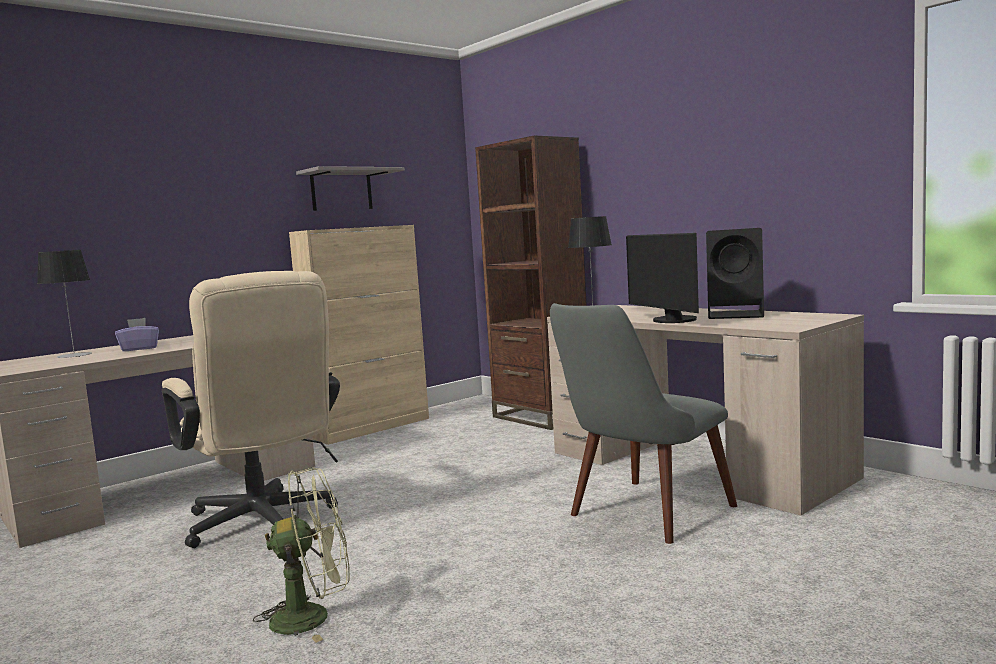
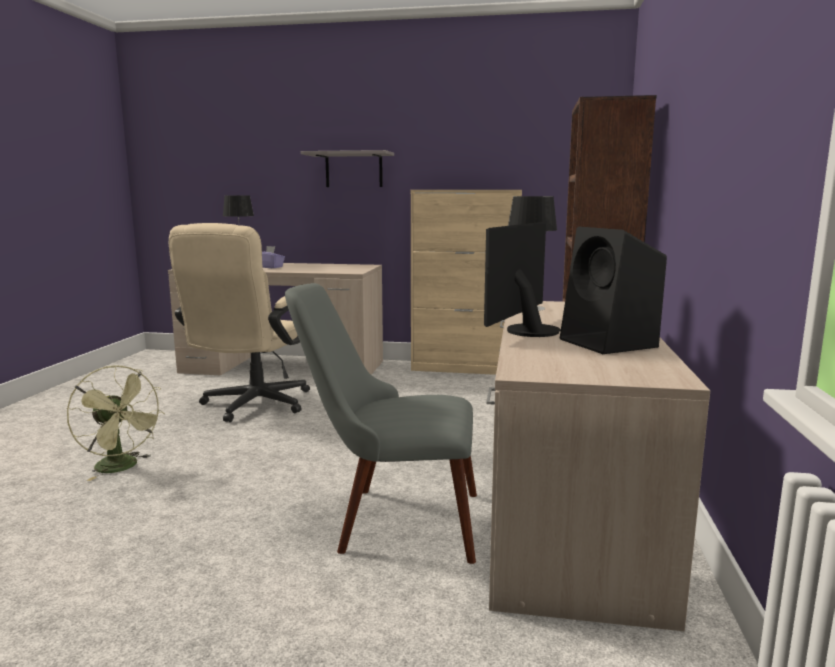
camera: 50 degrees right, 5 degrees up
grey shelf [296,166,405,211] -> grey shelf moved to [301,150,394,187]

